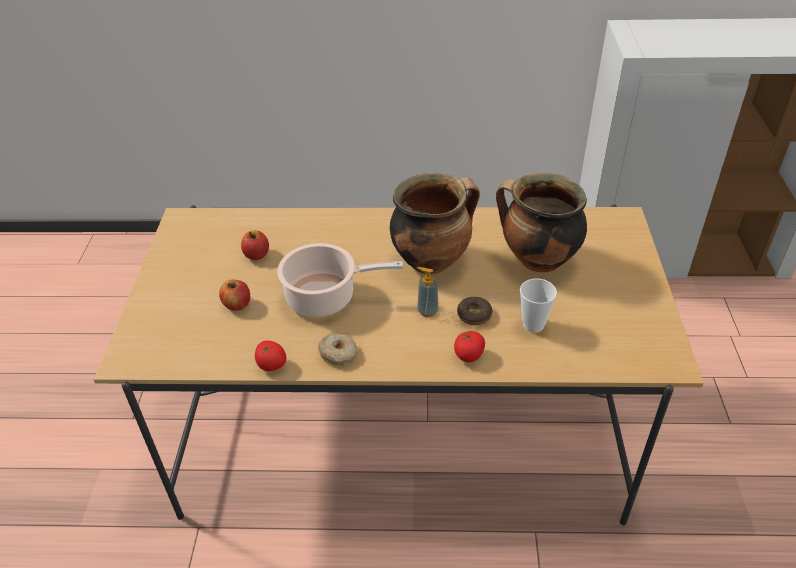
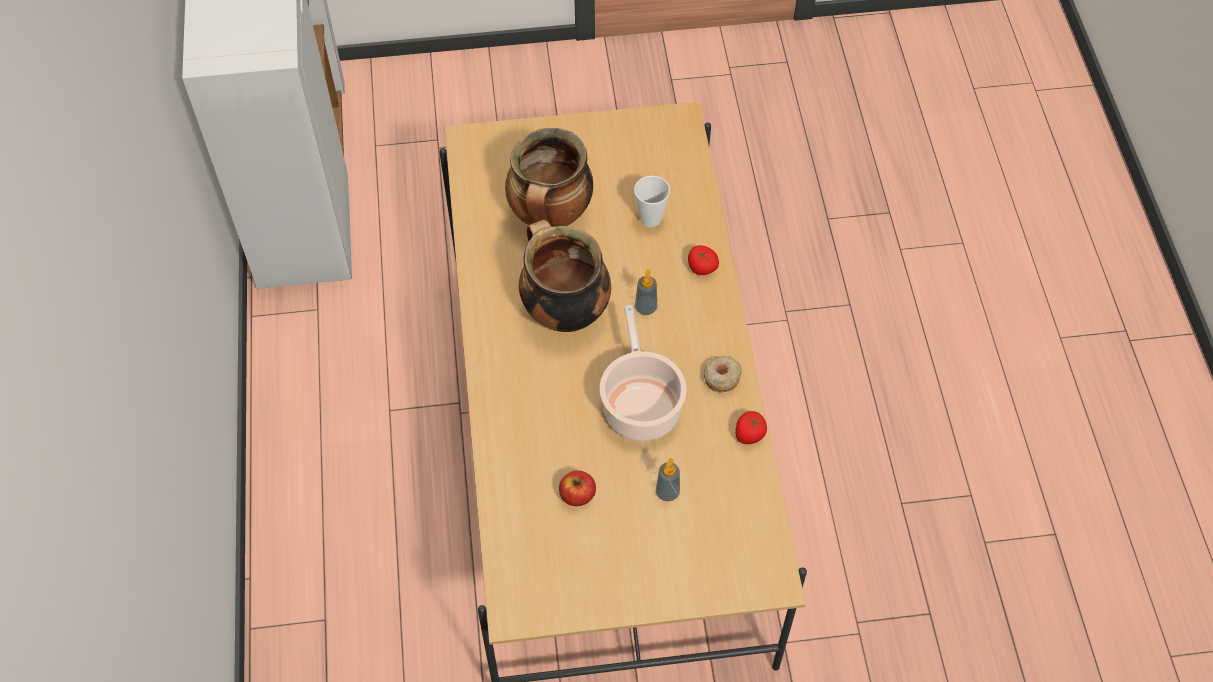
camera: 100 degrees left, 15 degrees up
apple [219,280,250,311] -> soap dispenser [656,458,680,501]
donut [457,296,492,325] -> none

